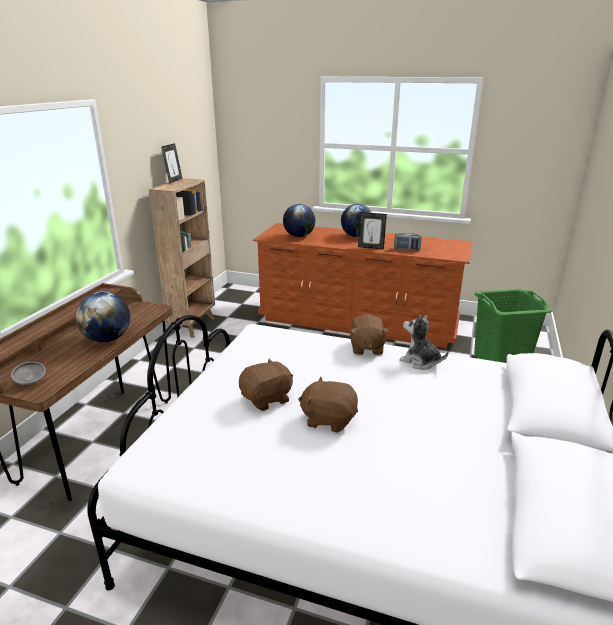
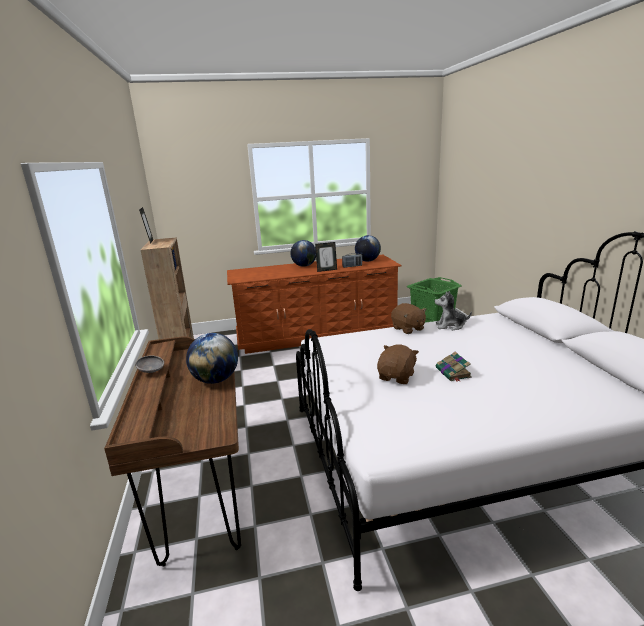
camera: 30 degrees left, 5 degrees down
grey bowl [11,362,46,385] -> grey bowl moved to [135,356,164,373]
globe [283,204,316,237] -> globe moved to [355,235,381,262]
brown plush toy [298,377,358,433] -> book [436,352,472,382]

